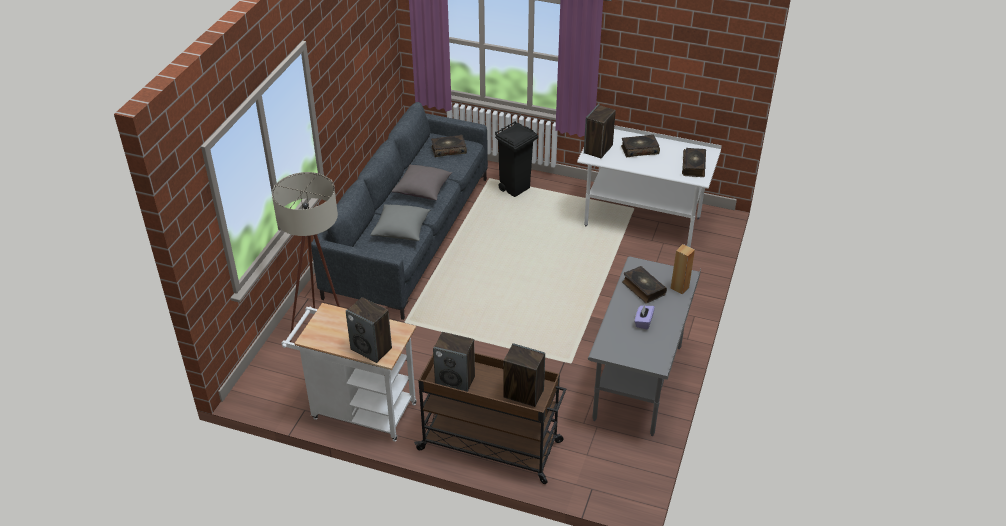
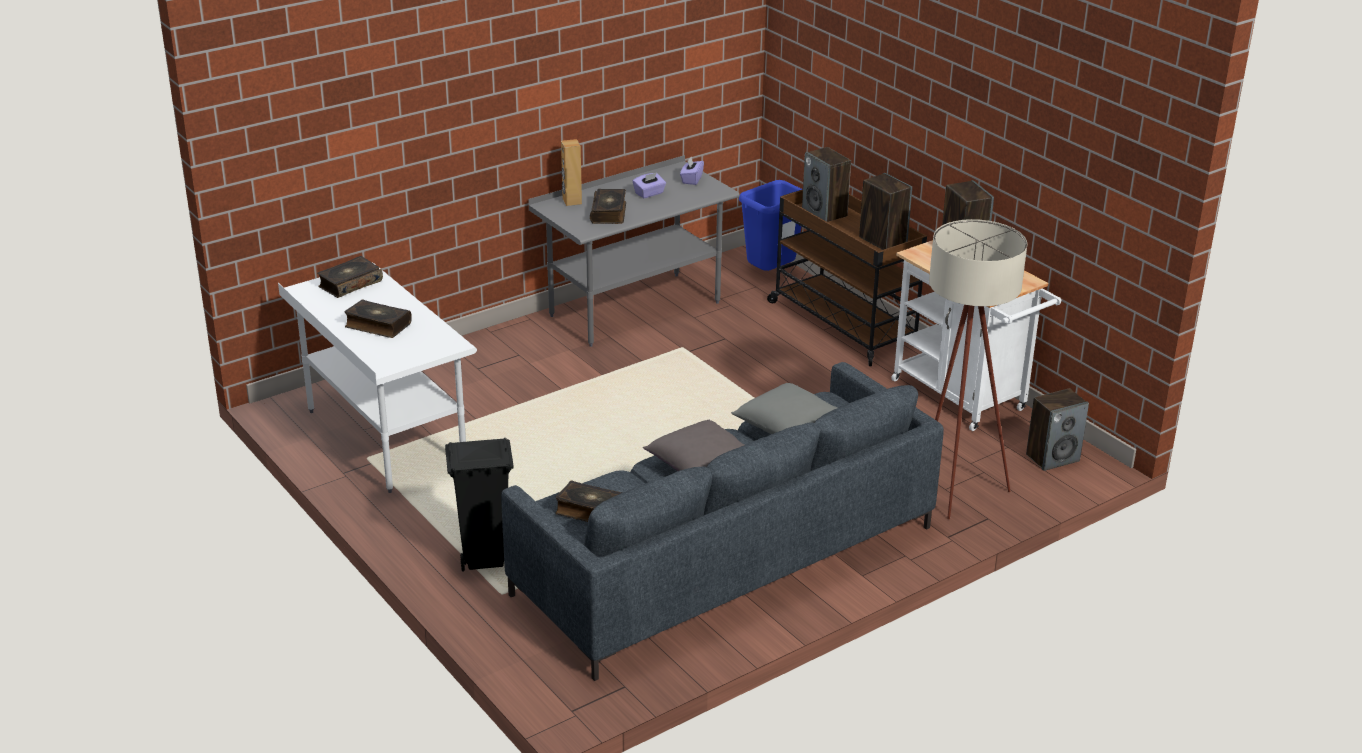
camera: 145 degrees left, 10 degrees down
speaker [584,104,616,158] -> speaker moved to [1026,388,1089,471]
none -> purple tissue box [680,157,704,185]
none -> blue trash can [739,180,802,271]

